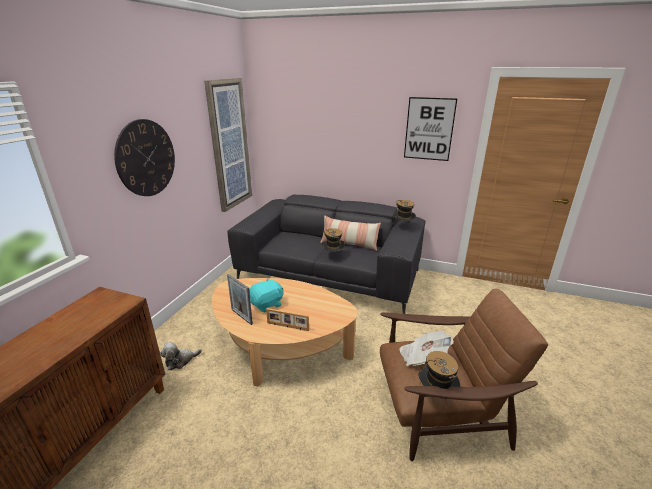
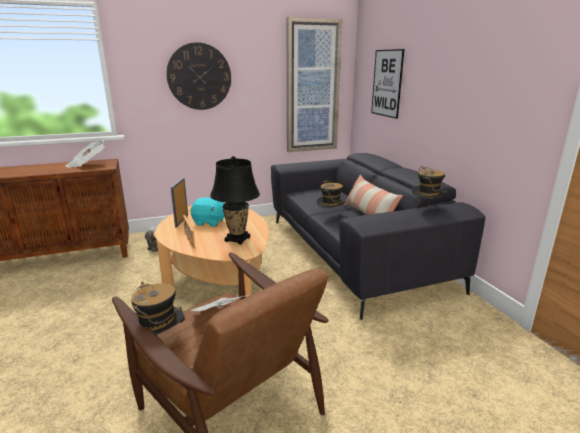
camera: 50 degrees right, 5 degrees down
picture [404,97,457,161] -> picture moved to [371,49,404,119]
none -> newspaper [65,140,105,168]
none -> black table lamp [210,156,260,245]

